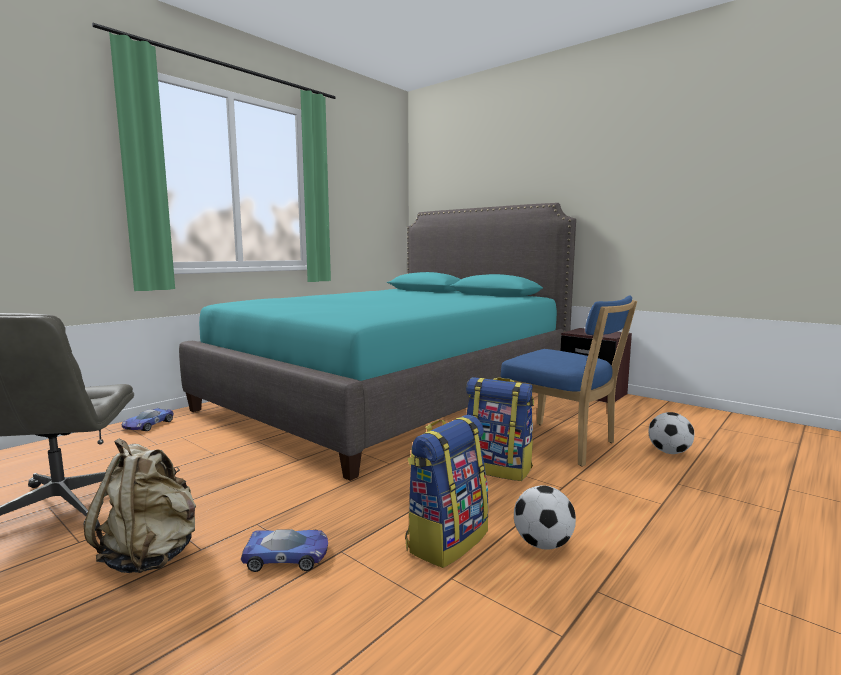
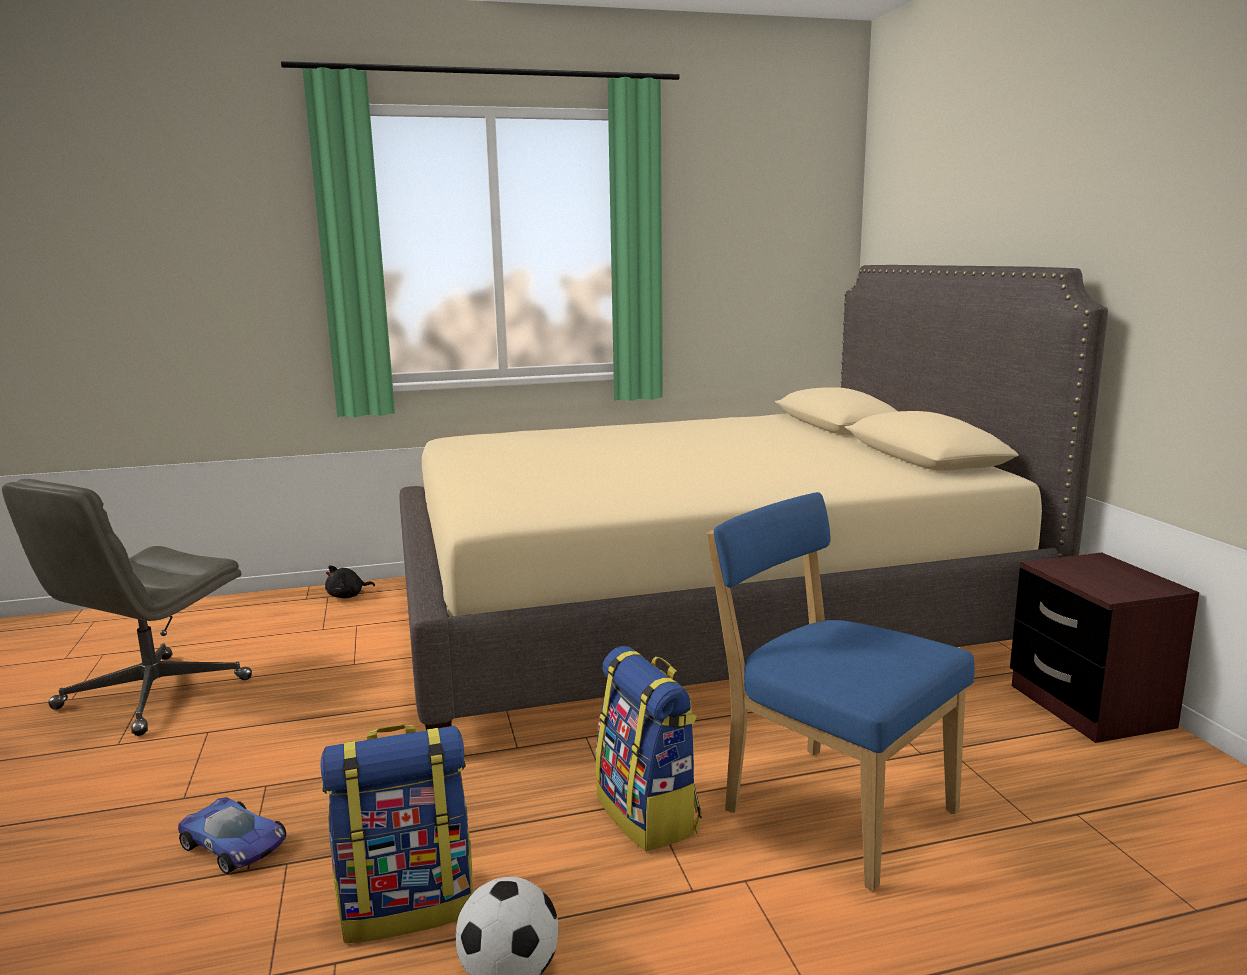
camera: 35 degrees right, 5 degrees up
beige backpack [84,438,196,573] -> none
toy car [121,408,174,431] -> black plush toy [325,565,375,598]
turquoise bed [179,203,576,481] -> beige bed [400,265,1108,730]
blue chair [500,295,637,467] -> blue chair turned 150 degrees clockwise [707,492,975,892]
football [649,412,694,454] -> none

